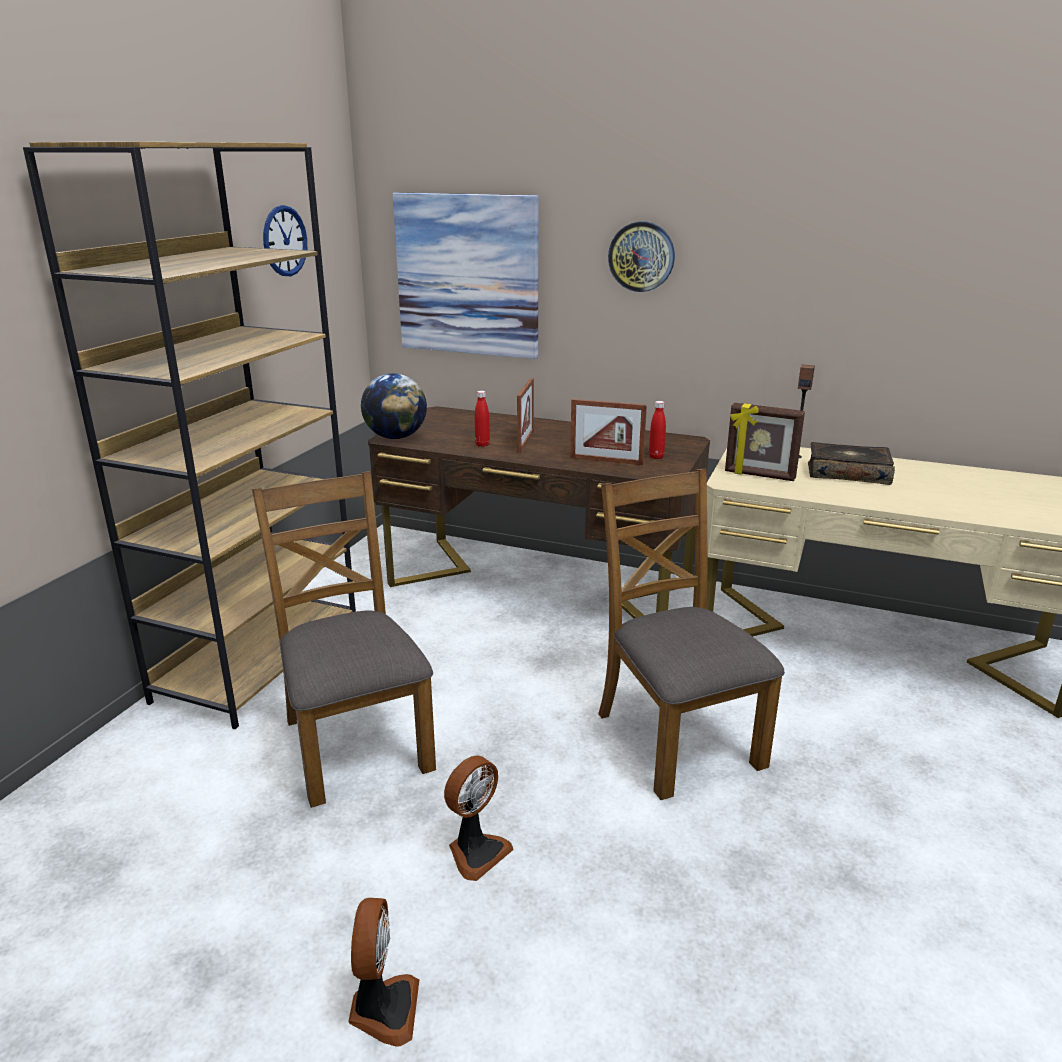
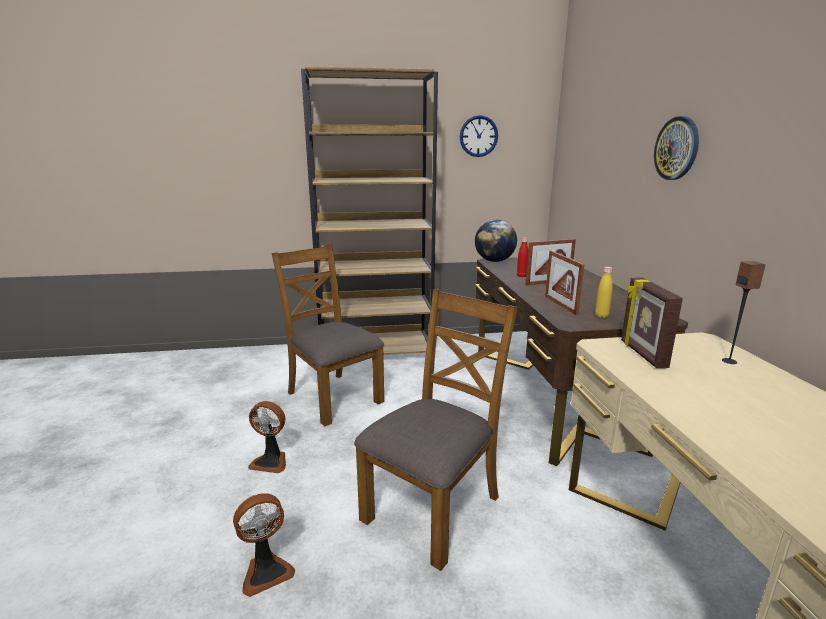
camera: 60 degrees right, 5 degrees down
brown chair [252,471,436,808] -> brown chair turned 75 degrees counterclockwise [272,244,384,426]
fan [348,898,419,1047] -> fan moved to [233,493,295,597]
picture [393,193,539,359] -> none
red bottle [649,401,666,459] -> yellow bottle [595,267,613,318]
book [808,442,895,485] -> none

